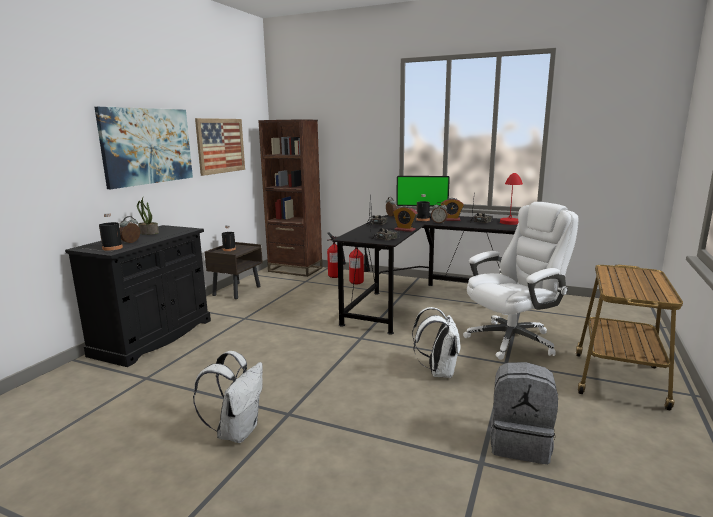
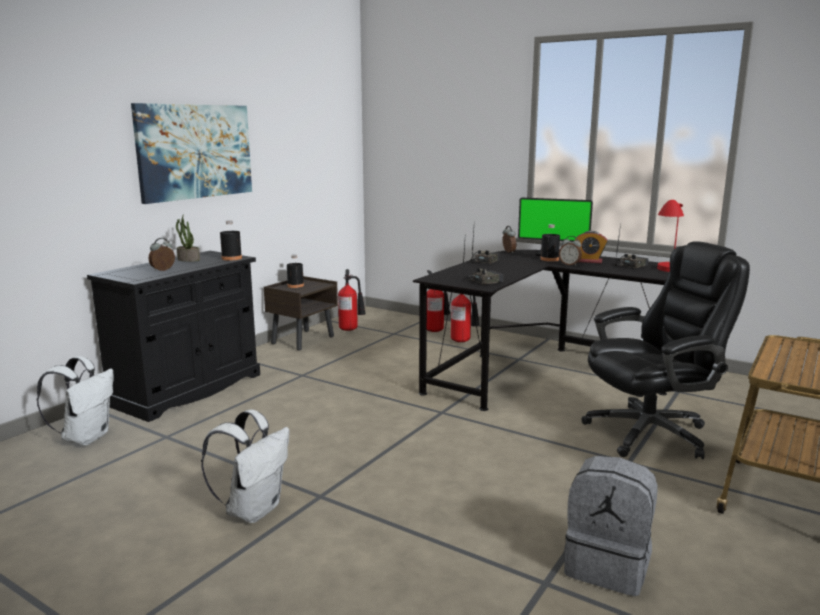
camera: 10 degrees right, 0 degrees up
black bottle [99,213,123,251] -> black bottle moved to [220,220,242,261]
picture [195,118,245,176] -> none
brown bookcase [258,119,323,277] -> none
alarm clock [393,206,418,232] -> none
white backpack [412,307,460,378] -> white backpack moved to [36,356,113,445]
white office chair [463,202,578,360] -> black office chair [582,241,750,459]
none -> fire extinguisher [338,269,366,331]

